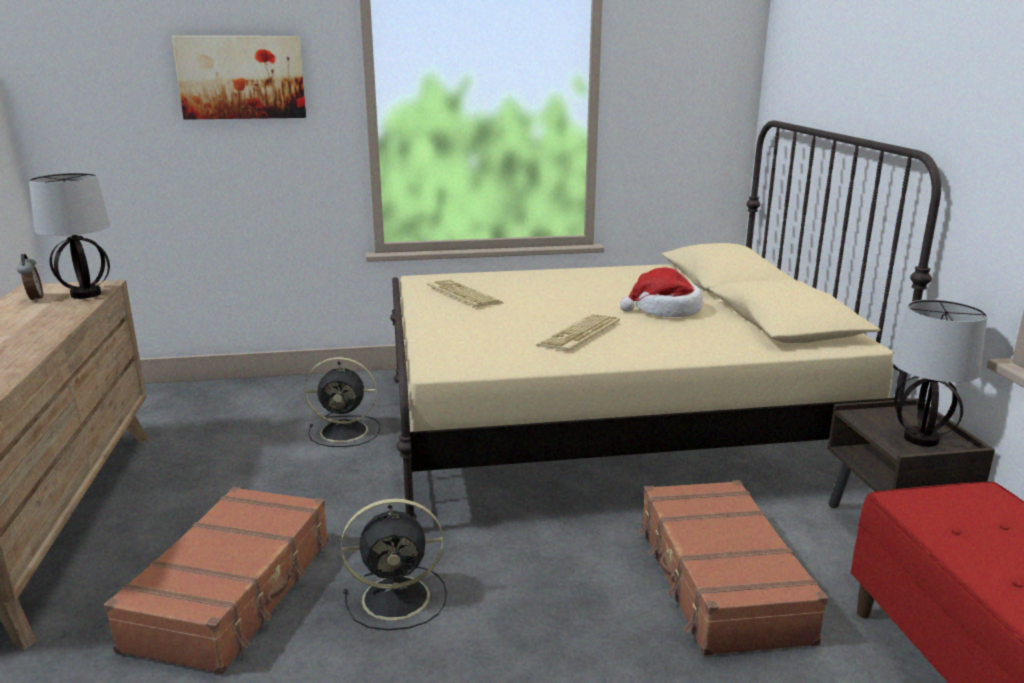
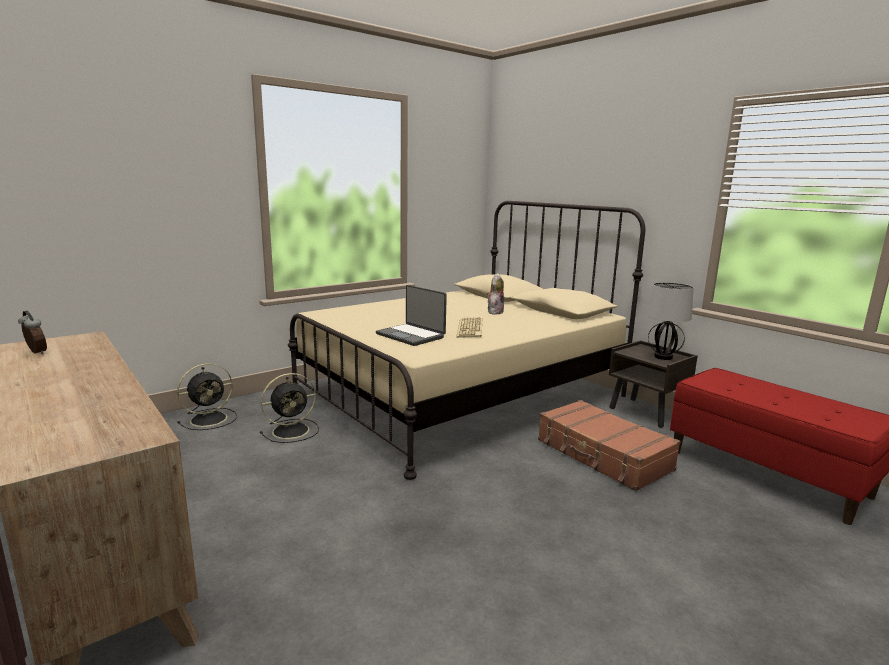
camera: 30 degrees left, 5 degrees down
table lamp [29,173,110,299] -> none
brown suitcase [104,487,329,674] -> none
picture [172,36,306,120] -> none
black fan [341,499,447,630] -> black fan moved to [177,363,237,430]
keyboard [427,280,503,308] -> none
hat [620,267,703,317] -> plush toy [487,273,504,315]
none -> laptop [376,285,447,346]

